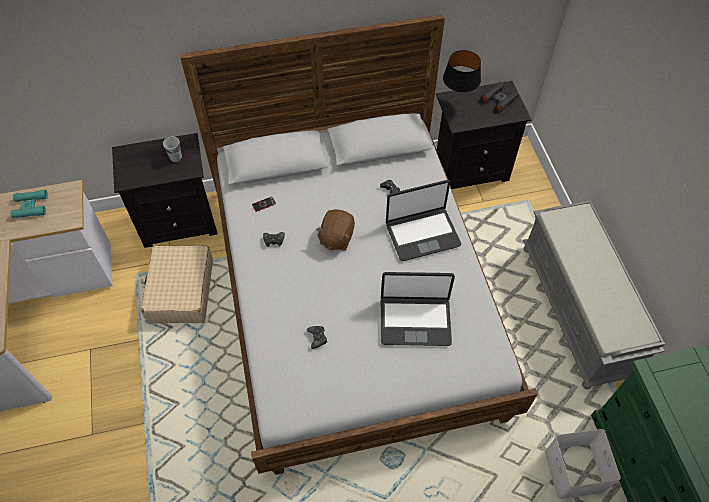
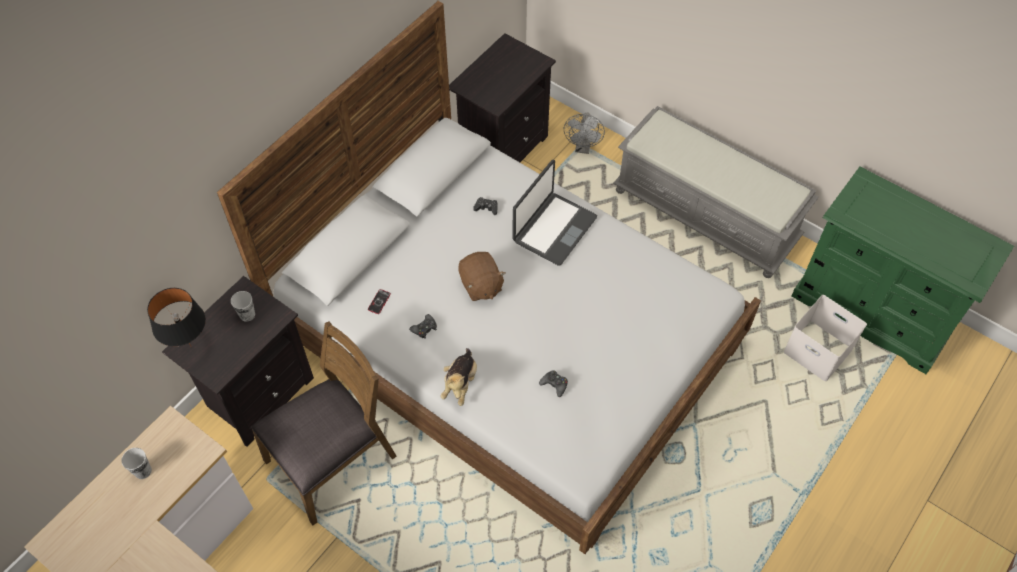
camera: 40 degrees left, 0 degrees up
turquoise binoculars [10,190,48,218] -> cup [121,448,152,479]
beige suitcase [141,246,213,323] -> brown chair [251,322,397,525]
laptop [381,272,455,346] -> none
black table lamp [443,50,481,104] -> black table lamp moved to [147,288,206,346]
black binoculars [481,82,519,112] -> none
none -> plush toy [441,348,477,406]
none -> grey fan [564,113,605,154]

